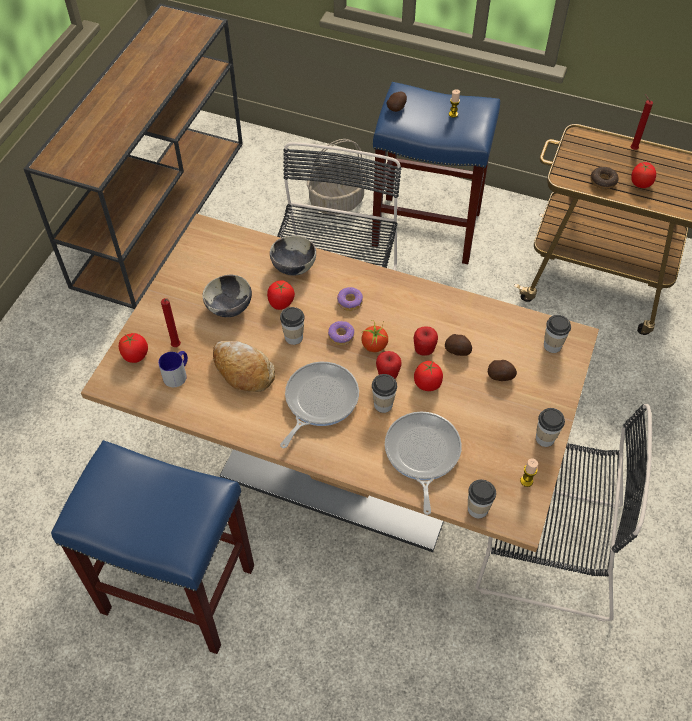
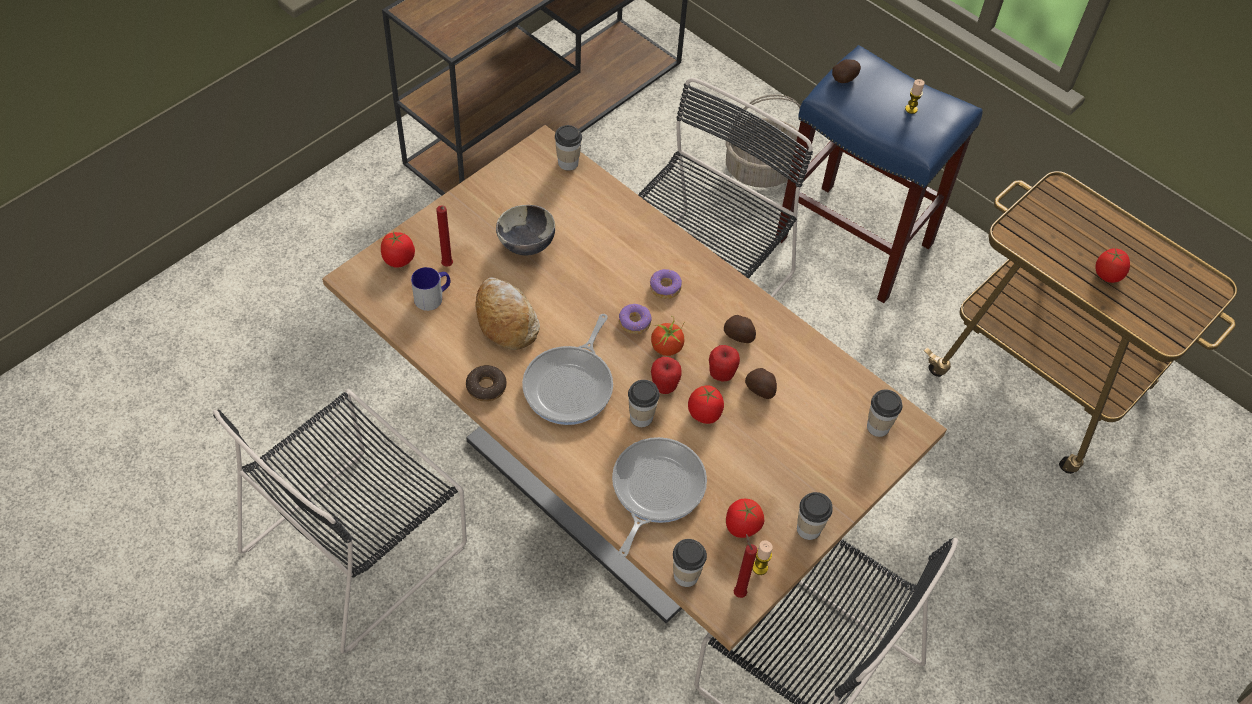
camera: 20 degrees right, 0 degrees up
blue stool [51,440,254,654] -> black chair [213,389,467,654]
tomato [267,280,295,310] -> tomato moved to [726,499,764,538]
bowl [270,235,316,276] -> none
cup [280,307,305,345] -> cup moved to [555,125,582,171]
frying pan [280,362,359,449] -> frying pan turned 150 degrees clockwise [522,314,613,425]
potato [488,360,517,381] -> potato moved to [724,315,756,343]
donut [591,167,619,189] -> donut moved to [466,365,507,402]
red candle [630,94,653,150] -> red candle moved to [734,534,757,598]

